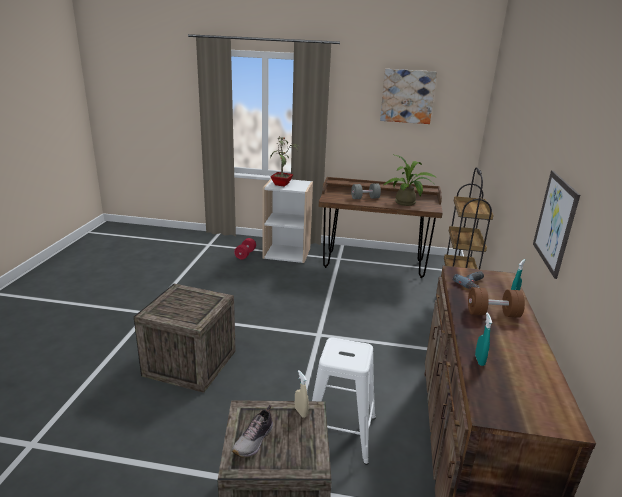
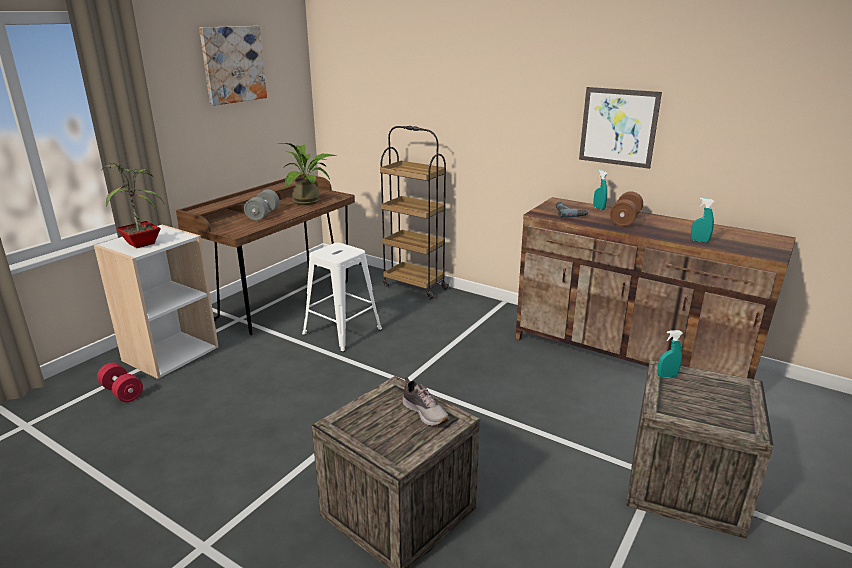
camera: 65 degrees left, 0 degrees up
shoe [232,405,273,457] -> shoe moved to [402,377,449,426]
beige spray bottle [295,370,309,418] -> turquoise spray bottle [657,330,683,378]
white stool [312,338,376,465] -> white stool moved to [302,243,382,352]

